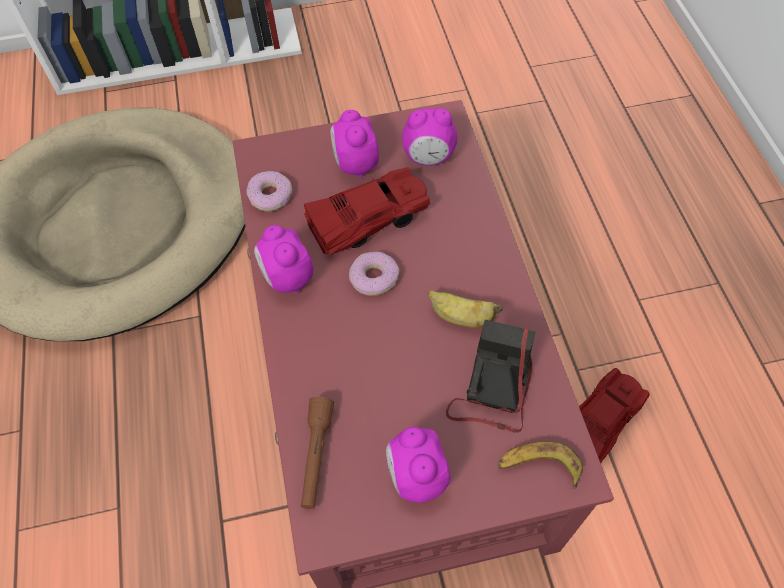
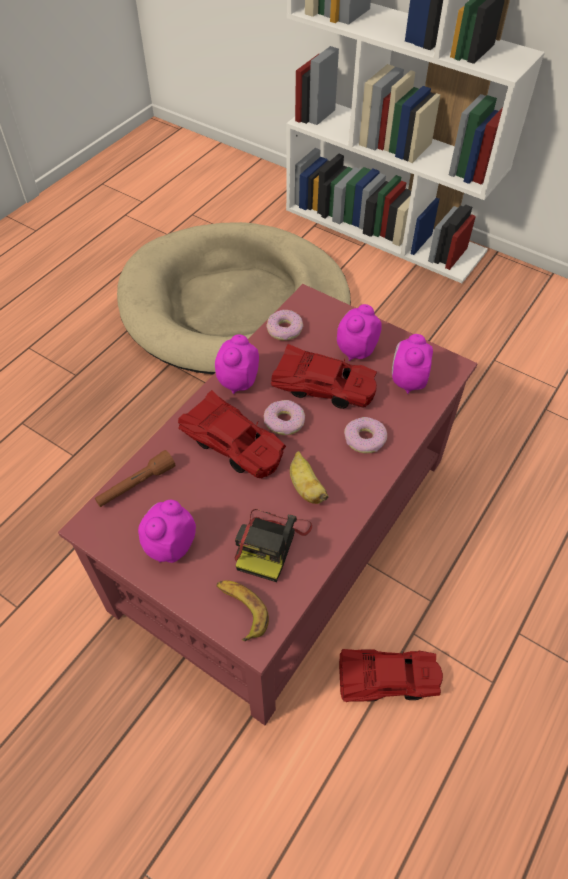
camera: 45 degrees right, 5 degrees down
alarm clock [402,108,457,166] -> alarm clock turned 60 degrees clockwise [392,334,433,394]
camera [446,320,535,433] -> camera turned 135 degrees clockwise [235,509,312,582]
none -> red toy car [178,390,286,478]
none -> donut [344,417,387,453]

